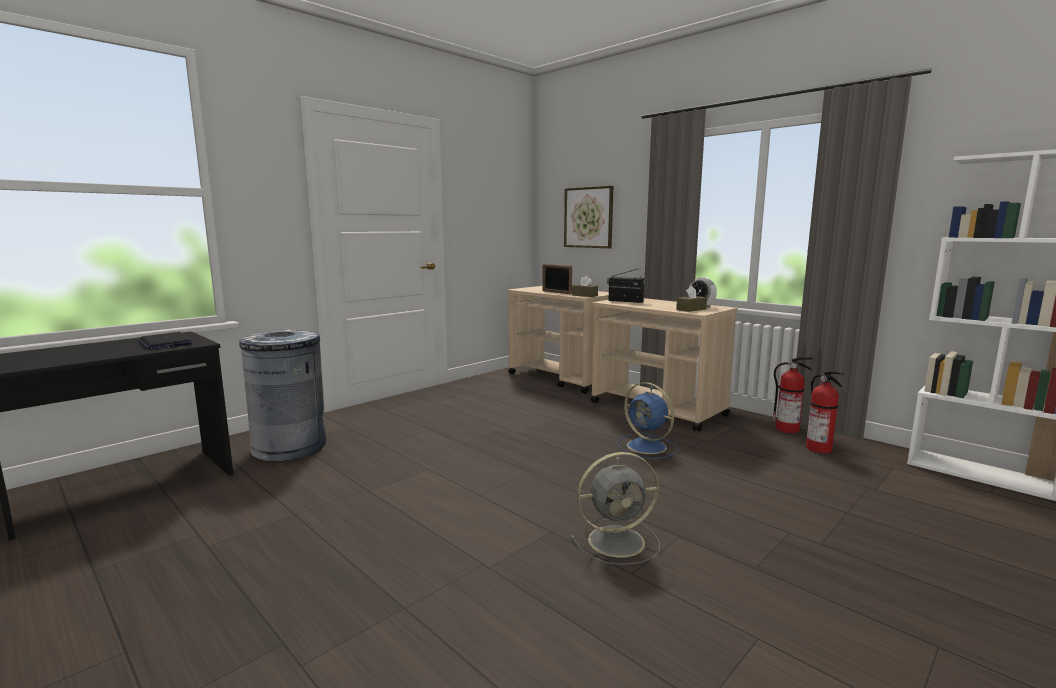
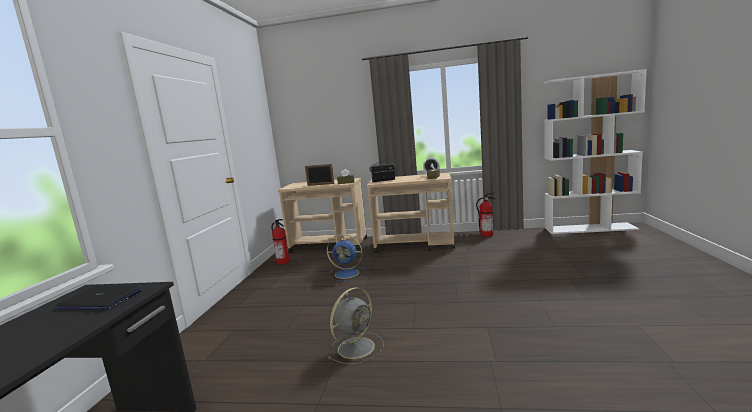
camera: 35 degrees left, 0 degrees up
grey trash can [239,330,326,461] -> none
picture [564,186,613,248] -> none
grey fan [571,452,660,565] -> grey fan moved to [328,288,384,365]
blue fan [617,382,679,459] -> blue fan moved to [327,234,366,281]
fire extinguisher [806,371,844,453] -> fire extinguisher moved to [271,219,290,264]

